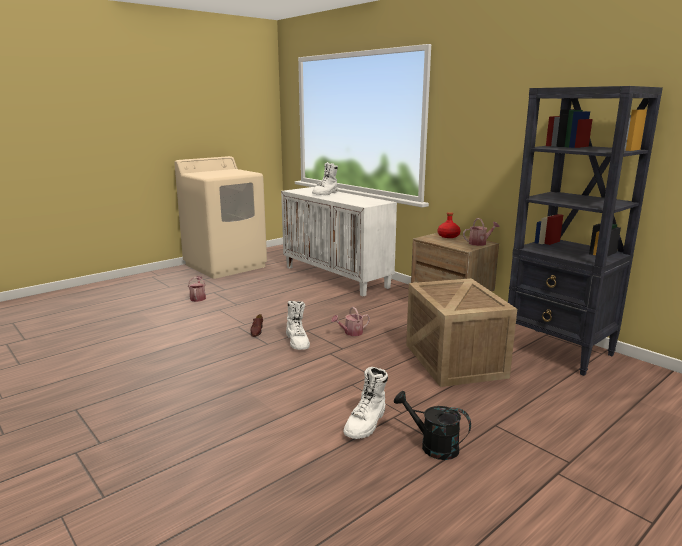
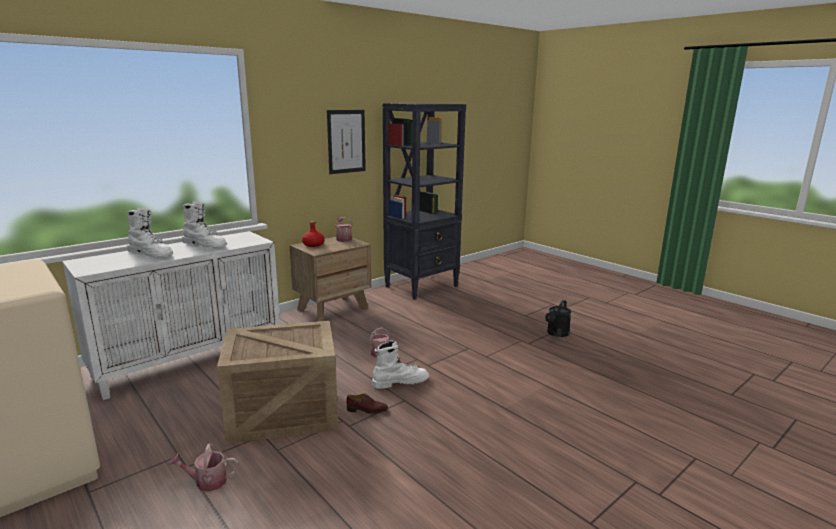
camera: 90 degrees left, 0 degrees up
white boot [343,367,388,439] -> white boot moved to [182,202,227,248]
crate [406,278,517,387] -> crate moved to [217,321,338,444]
none -> picture [327,110,366,174]

